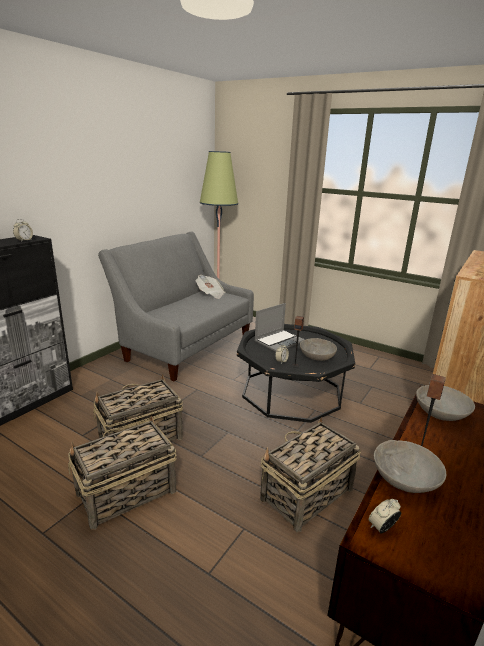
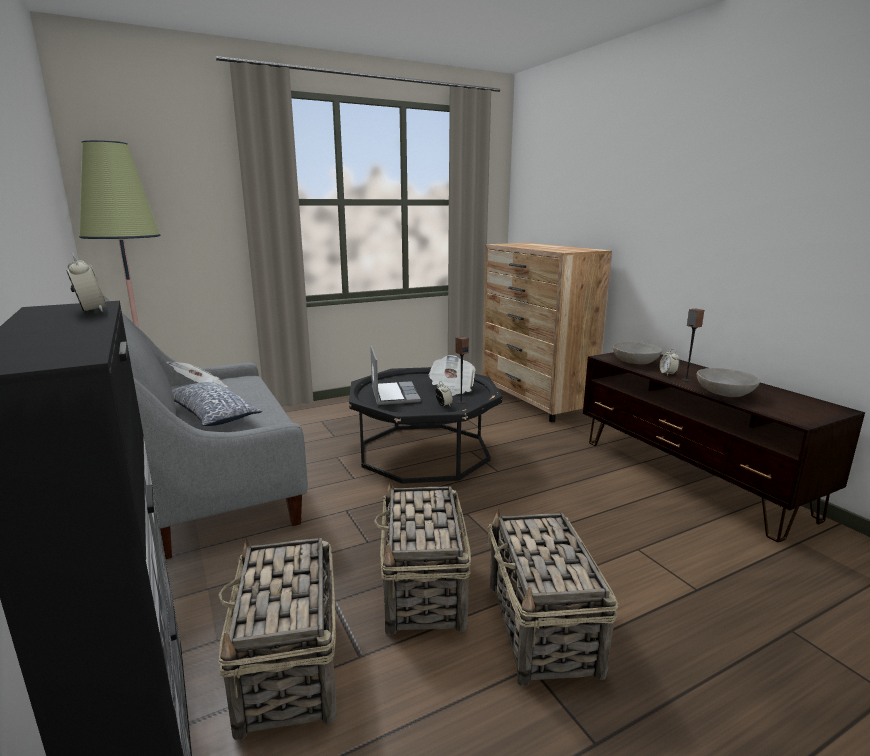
camera: 60 degrees left, 5 degrees down
basket [260,417,361,532] -> basket moved to [218,538,337,740]
grey bowl [300,338,337,361] -> newspaper [428,355,476,396]
alarm clock [368,499,401,533] -> alarm clock moved to [660,349,679,376]
none -> pillow [172,382,262,426]

